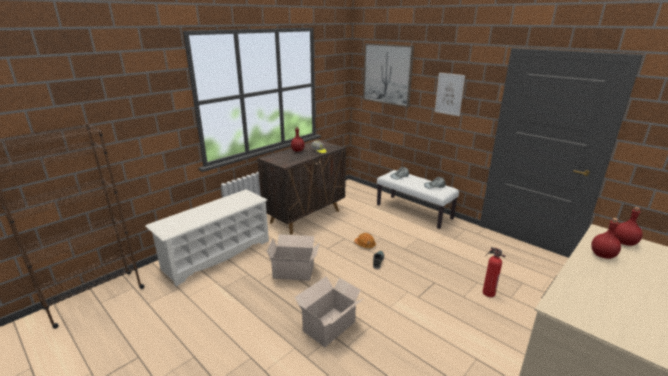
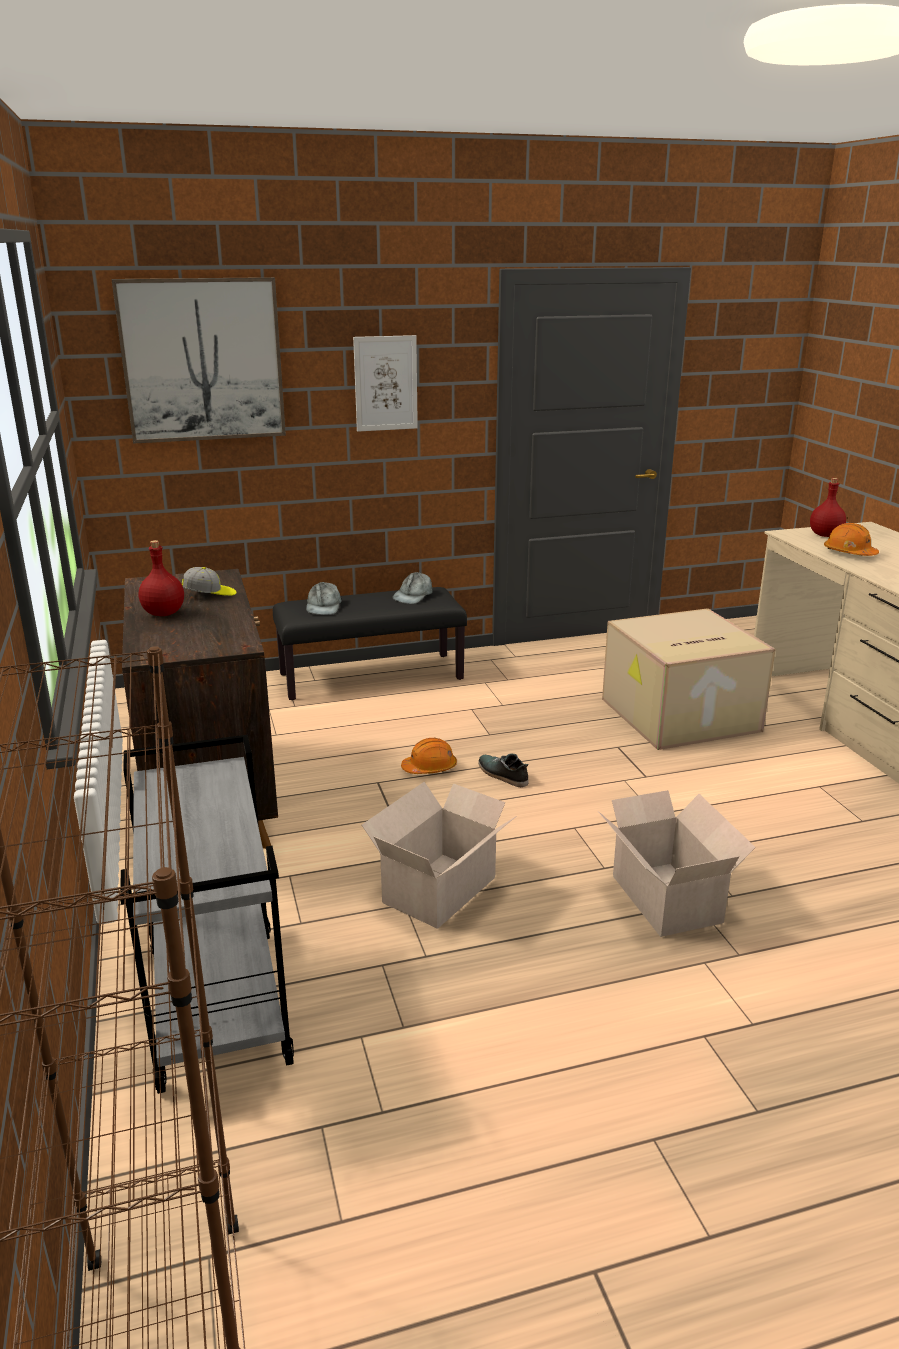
camera: 60 degrees left, 0 degrees up
white shoe rack [145,189,269,286] -> grey cart [120,735,294,1094]
white bench [377,170,459,229] -> black bench [273,587,467,700]
fire extinguisher [483,247,506,297] -> cardboard box [602,608,776,750]
red bottle [591,218,621,259] -> orange hard hat [824,523,879,556]

